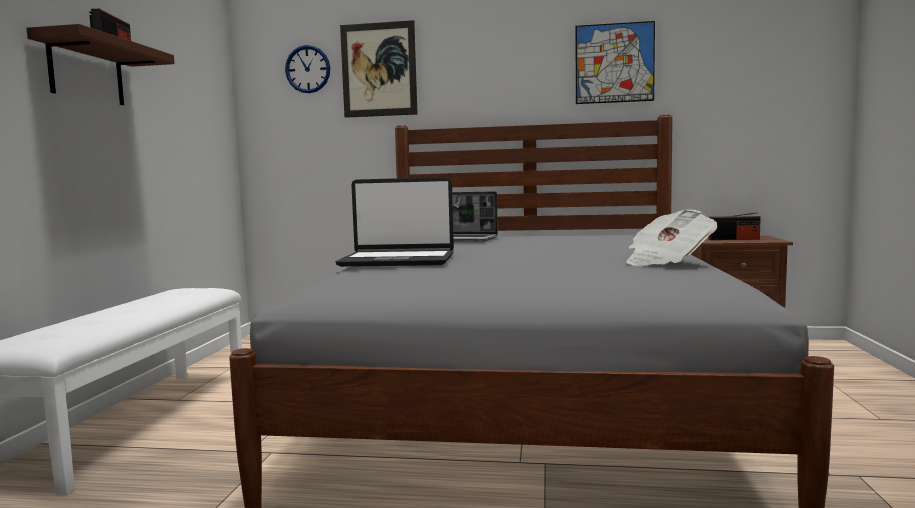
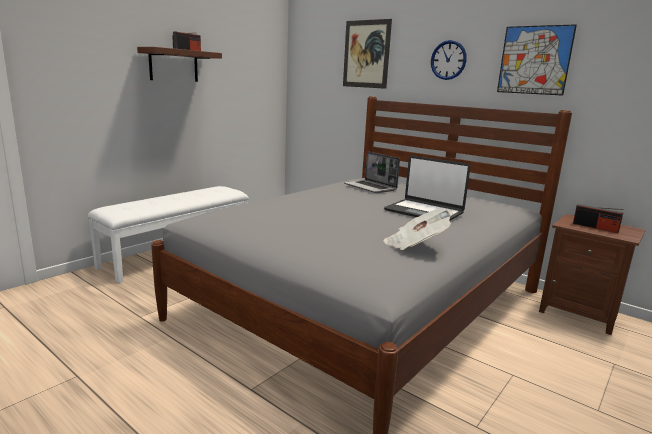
camera: 30 degrees right, 10 degrees up
wall clock [285,45,330,93] -> wall clock moved to [431,40,467,80]
laptop [335,177,454,267] -> laptop moved to [384,156,470,221]

